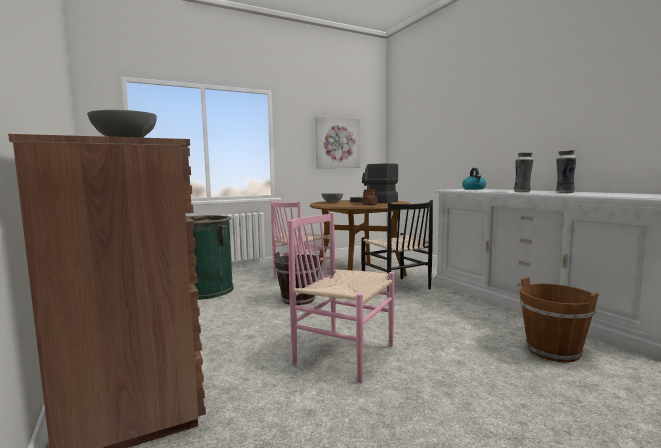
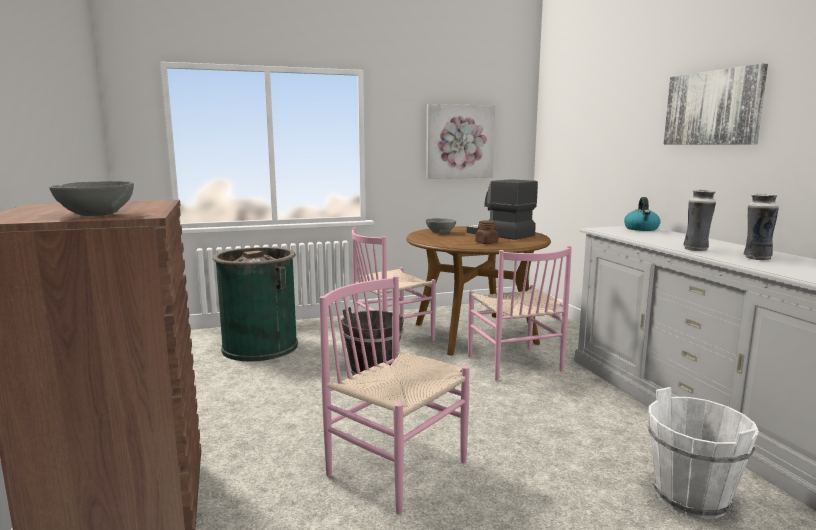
camera: 10 degrees right, 5 degrees up
black chair [361,200,433,292] -> pink chair [468,246,572,381]
brown bucket [519,277,599,362] -> white bucket [648,387,759,519]
none -> picture [664,63,768,145]

